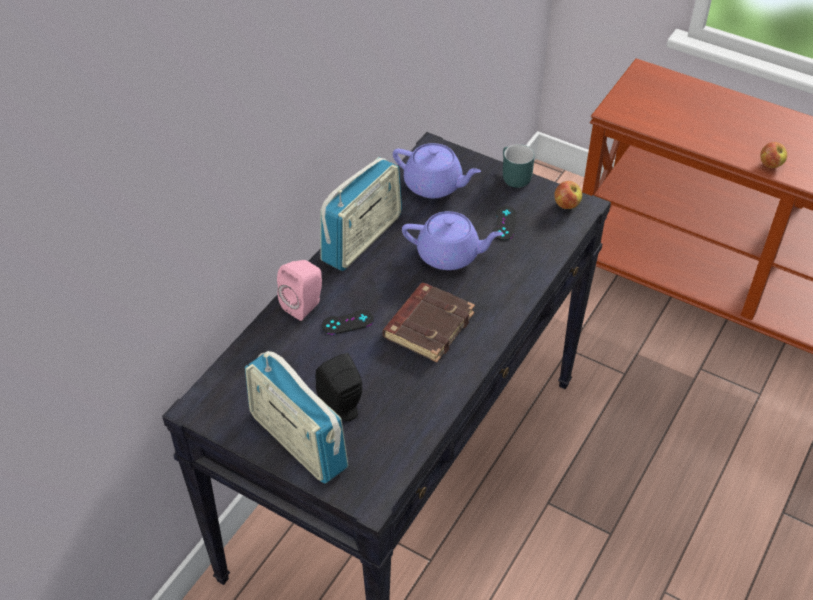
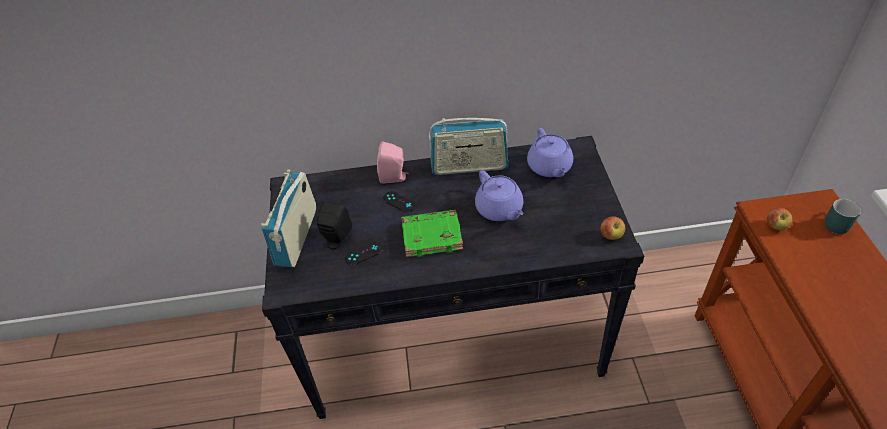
camera: 55 degrees right, 0 degrees up
brown book [383,283,475,362] -> green book [402,210,463,257]
black game controller [493,206,517,241] -> black game controller moved to [345,241,383,265]
turquoise mug [503,144,535,188] -> turquoise mug moved to [825,199,861,234]
apple [760,142,787,168] -> apple moved to [767,208,792,230]

